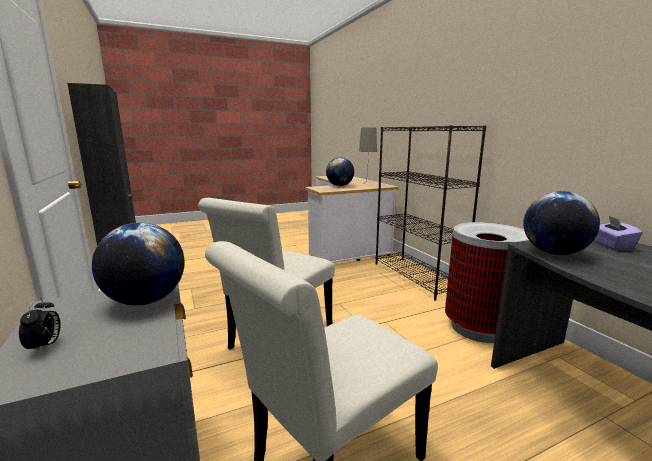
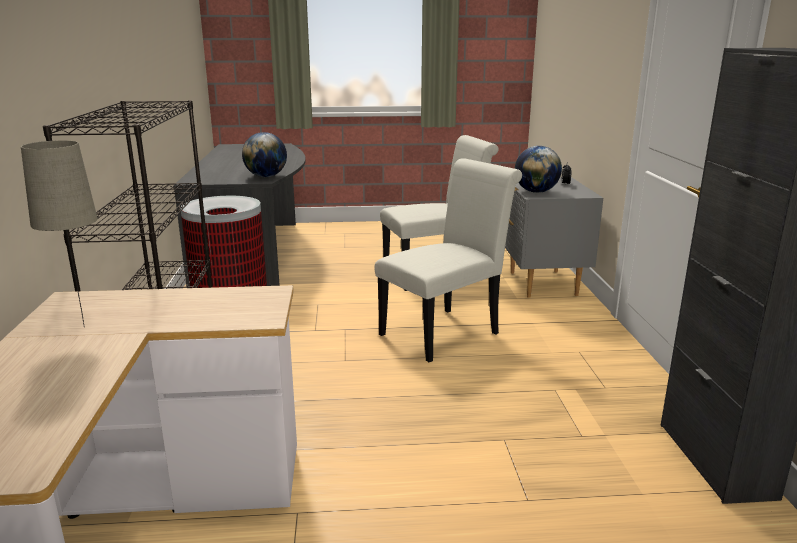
camera: 160 degrees left, 5 degrees up
globe [326,157,354,186] -> none
purple tissue box [594,216,643,250] -> none

